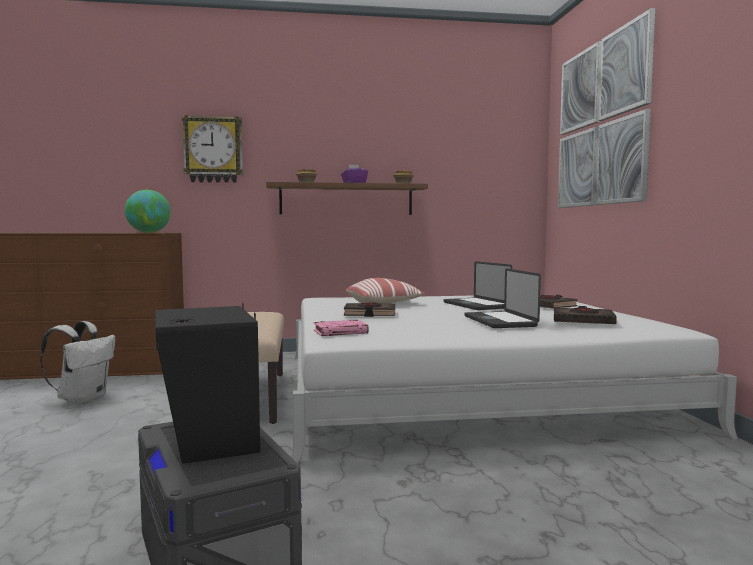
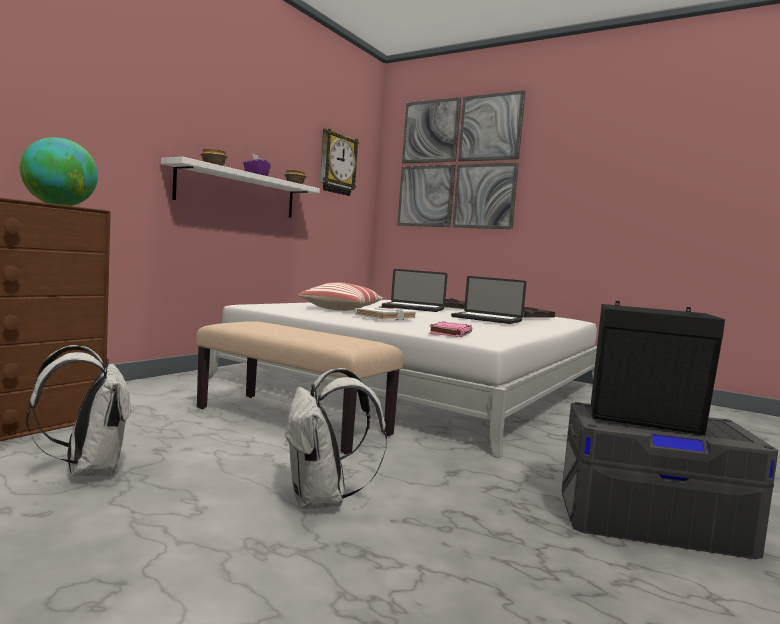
camera: 50 degrees left, 0 degrees up
wall clock [182,115,243,183] -> wall clock moved to [320,128,359,196]
brown shelf [266,182,428,215] -> white shelf [161,157,320,218]
black book [344,302,395,317] -> white book [354,307,417,320]
none -> white backpack [284,368,387,509]

